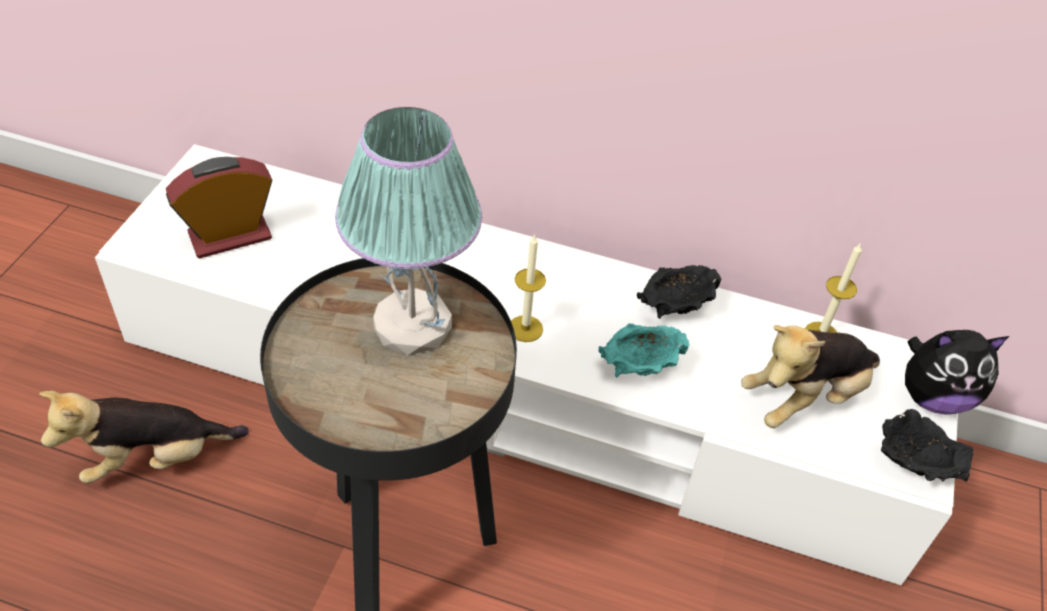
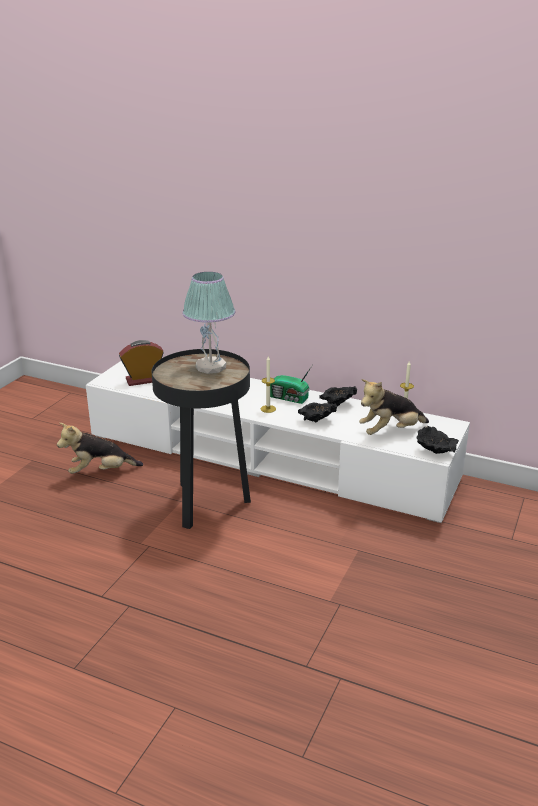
camera: 10 degrees right, 20 degrees down
turquoise bowl [599,323,689,377] -> black bowl [298,402,337,423]
plush toy [905,330,1009,415] -> none
none -> radio [270,366,312,404]

